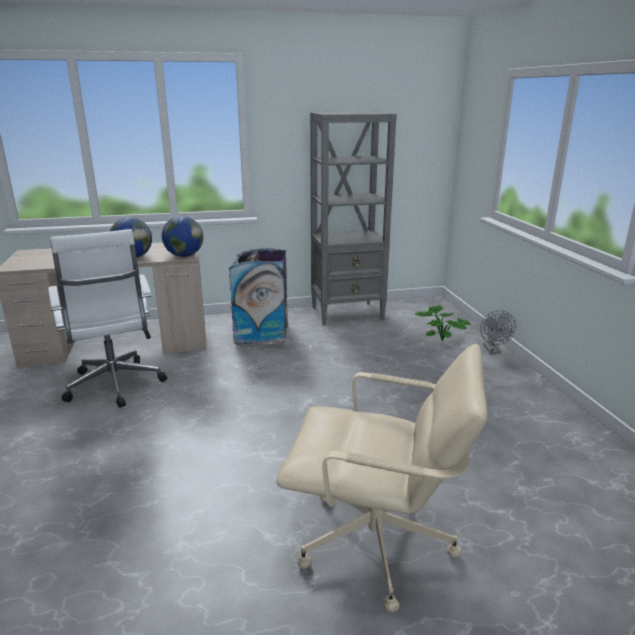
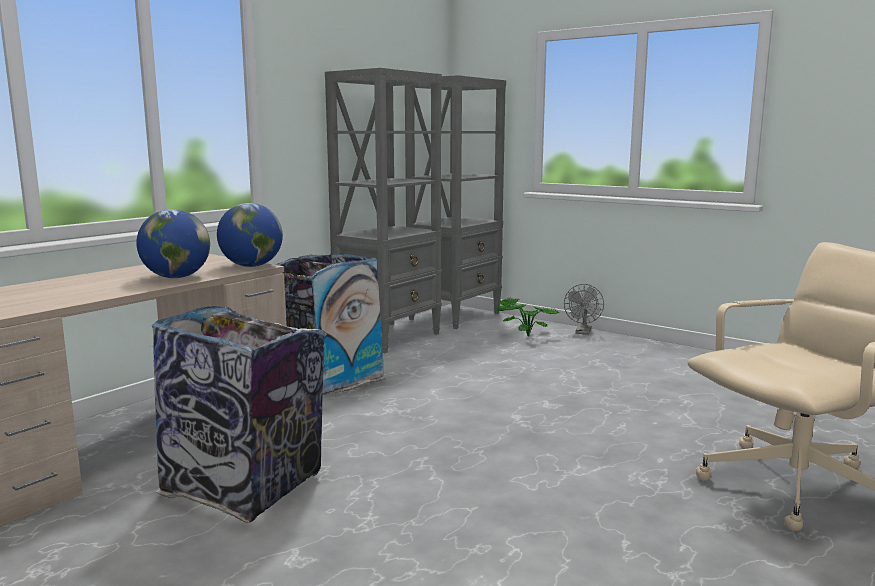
camera: 40 degrees left, 10 degrees down
white office chair [48,229,167,408] -> trash can [150,306,327,523]
grey fan [480,310,516,353] -> grey fan turned 60 degrees clockwise [564,284,604,335]
none -> grey bookcase [405,75,506,329]

